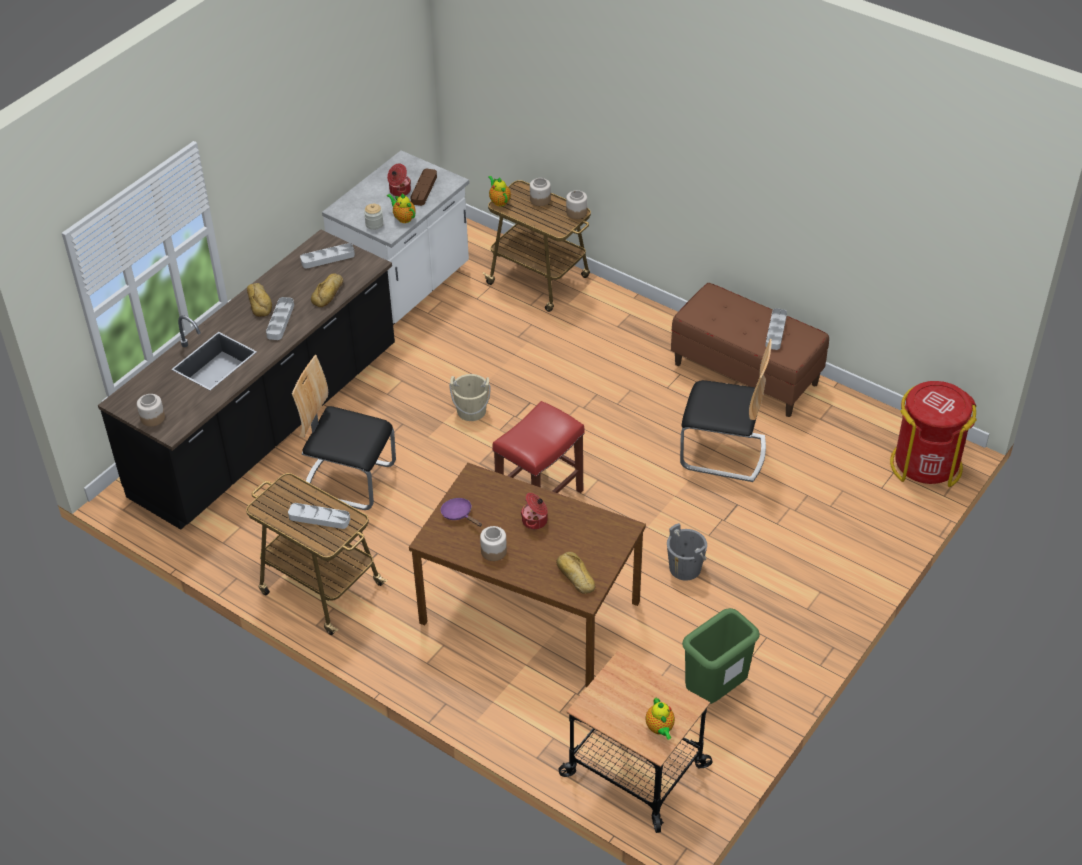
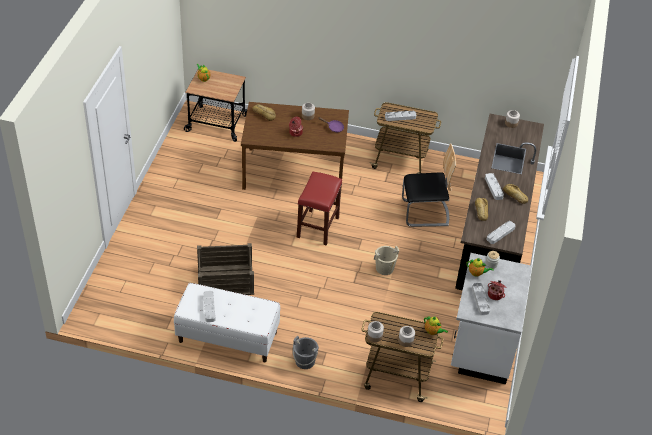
camera: 155 degrees right, 0 degrees up
brown tray [410,169,437,206] -> grey tray [472,283,490,315]
grey bucket [667,523,707,581] -> grey bucket moved to [293,336,319,369]
brown bench [671,283,829,417] -> white bench [174,283,280,363]
chair [680,339,772,482] -> crate [197,243,254,295]
green trash can [682,608,760,704] -> none
red trash can [890,381,977,487] -> none

